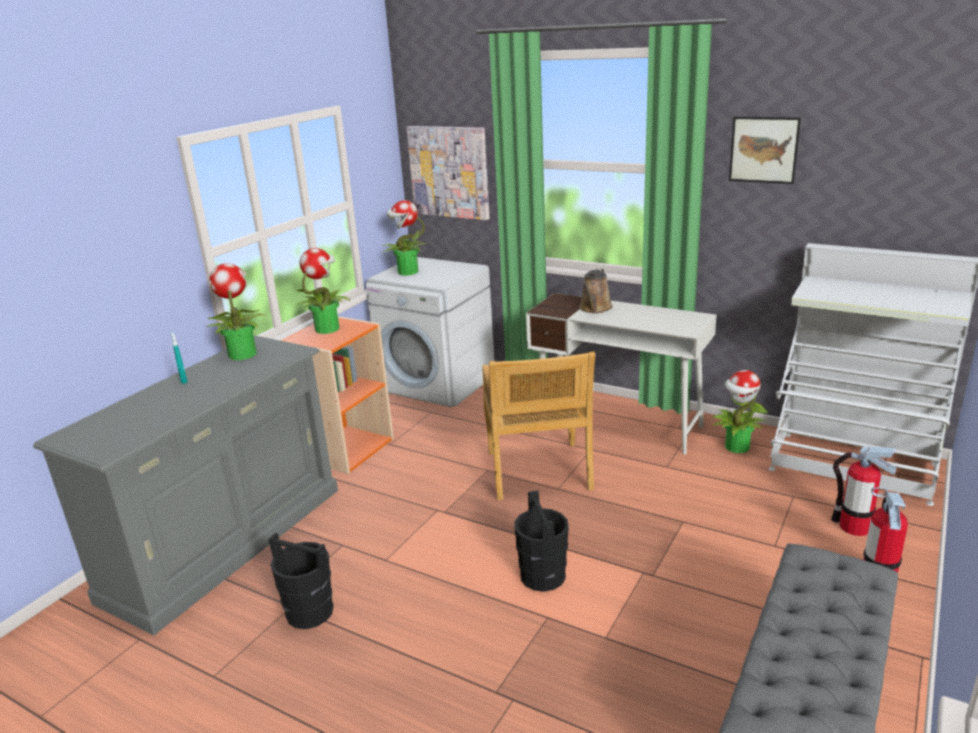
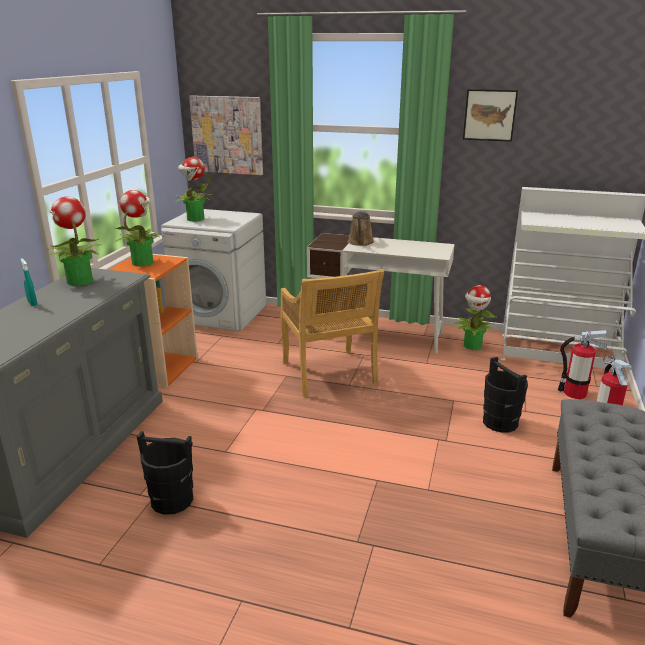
camera: 15 degrees left, 0 degrees up
black bucket [514,490,569,592] -> black bucket moved to [483,357,528,432]

